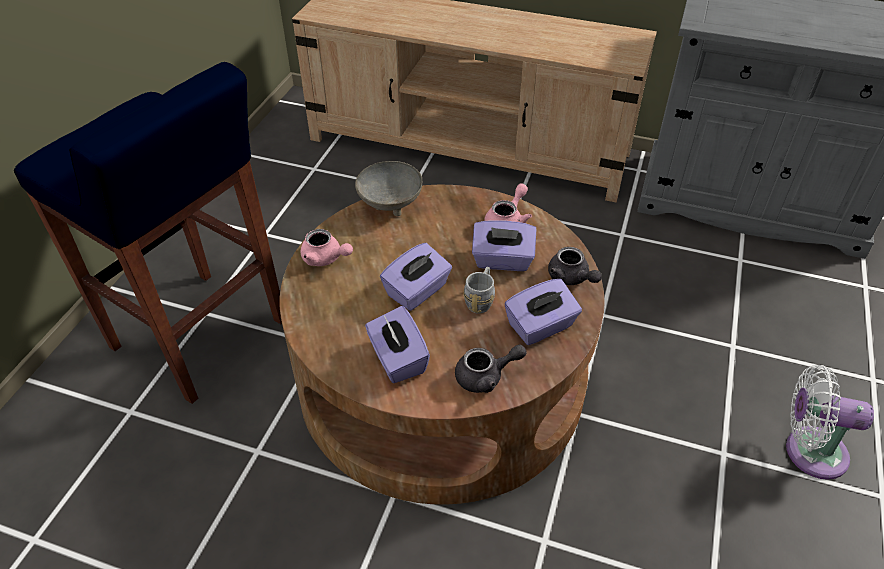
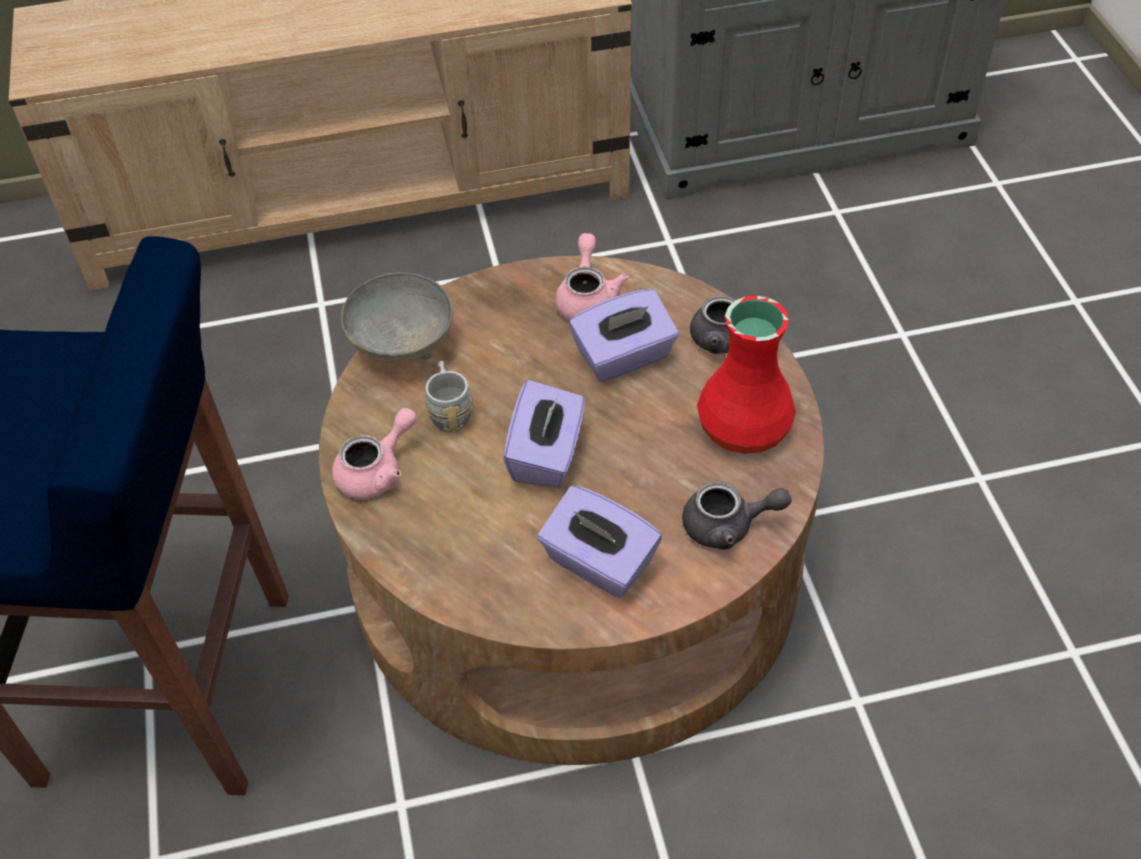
camera: 30 degrees left, 5 degrees up
pink teapot [301,229,353,266] -> pink teapot turned 45 degrees counterclockwise [332,408,417,499]
grey teapot [455,345,527,393] -> grey teapot turned 45 degrees clockwise [682,482,792,550]
grey mug [464,267,495,314] -> grey mug moved to [425,361,473,433]
purple tissue box [505,279,582,345] -> red vase [697,296,796,454]
white fan [786,365,874,480] -> none

